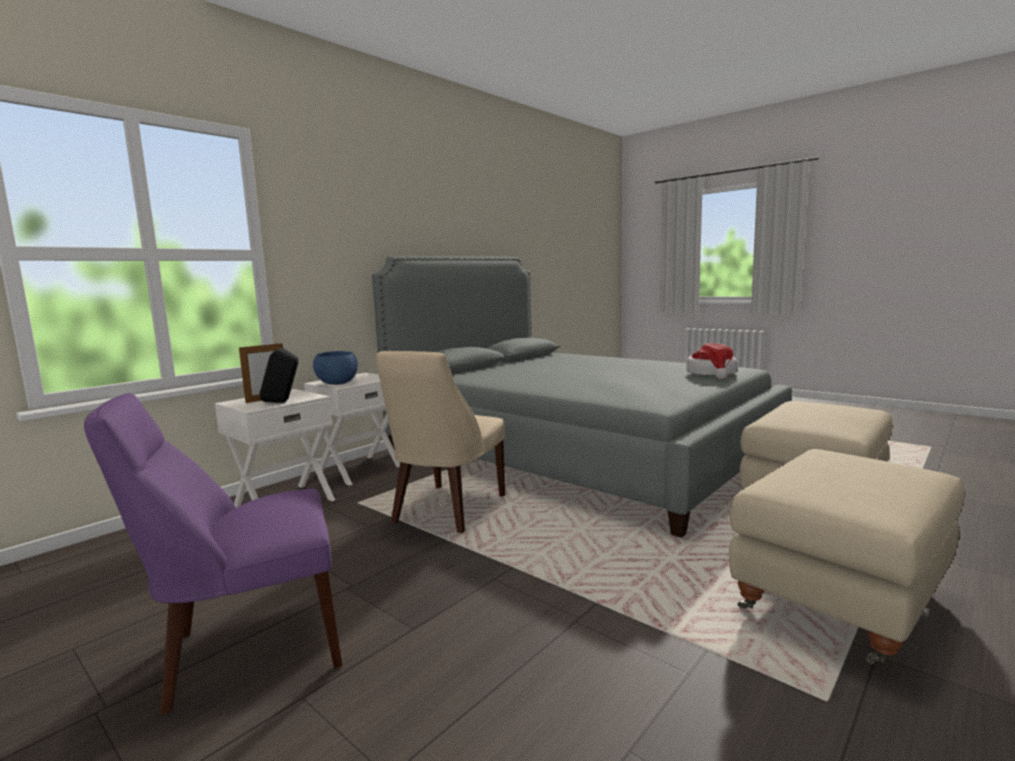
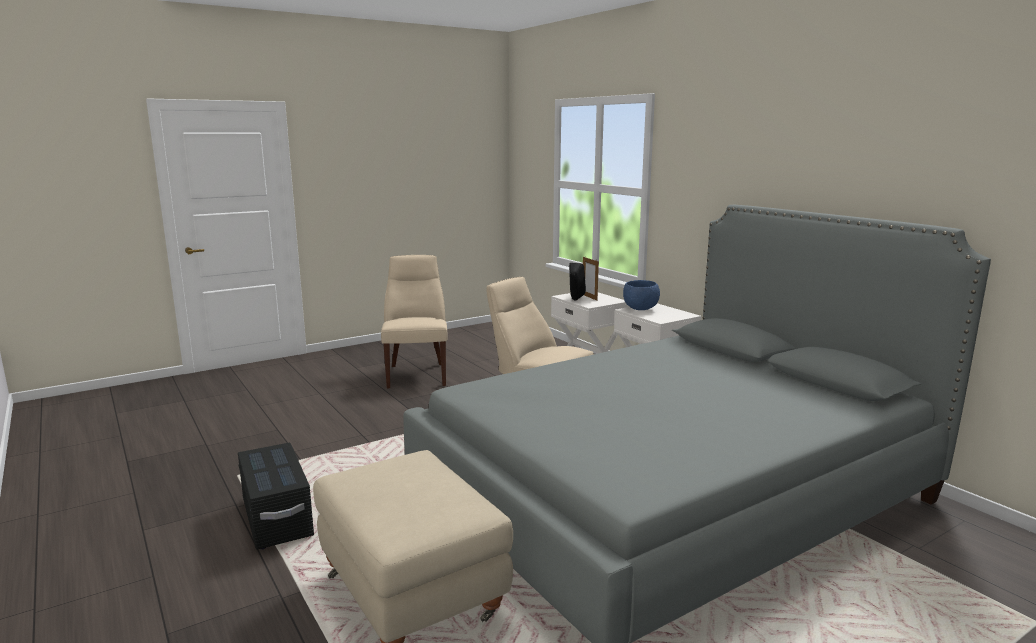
camera: 105 degrees right, 5 degrees up
purple chair [84,393,342,714] -> beige chair [381,255,448,388]
hat [686,343,738,379] -> none
beige ottoman [729,449,964,664] -> black storage box [238,443,314,550]

